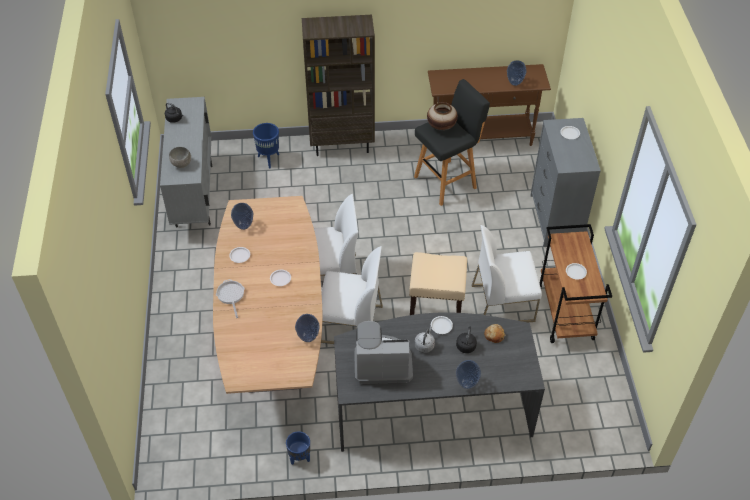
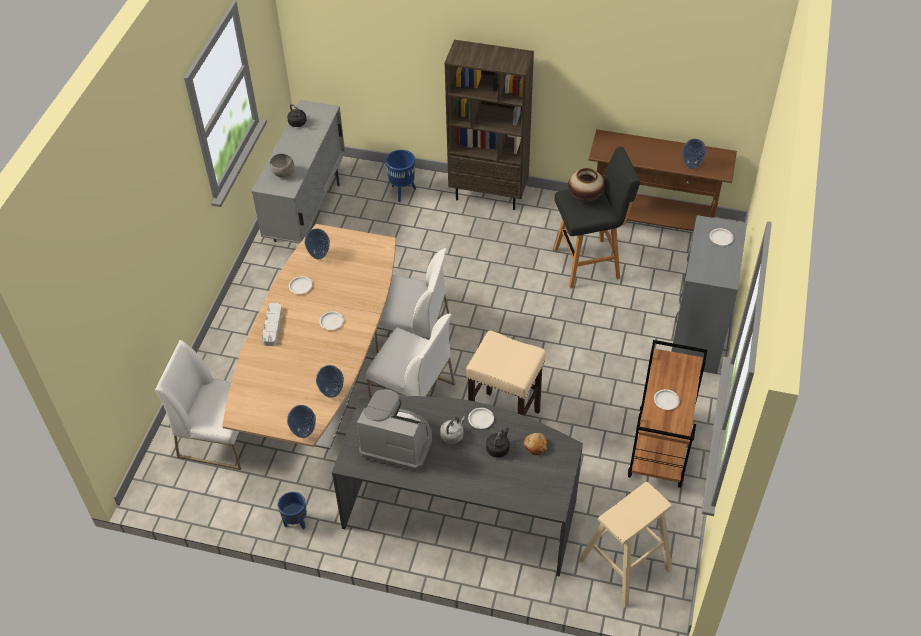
camera: 20 degrees right, 0 degrees up
frying pan [216,279,245,318] -> grey tray [262,303,282,346]
vase [456,360,481,389] -> vase moved to [287,405,316,438]
white chair [471,225,542,322] -> white chair moved to [155,340,241,470]
none -> beige stool [578,482,672,608]

